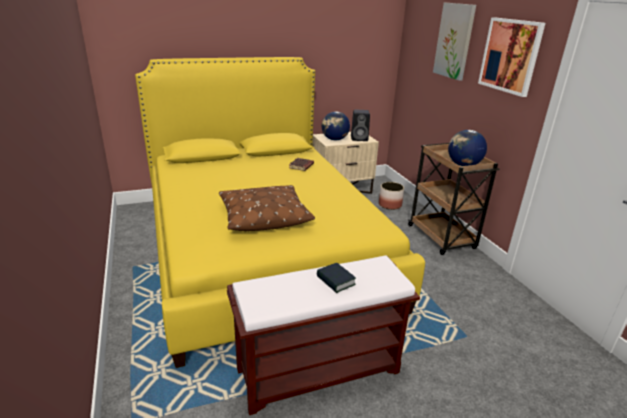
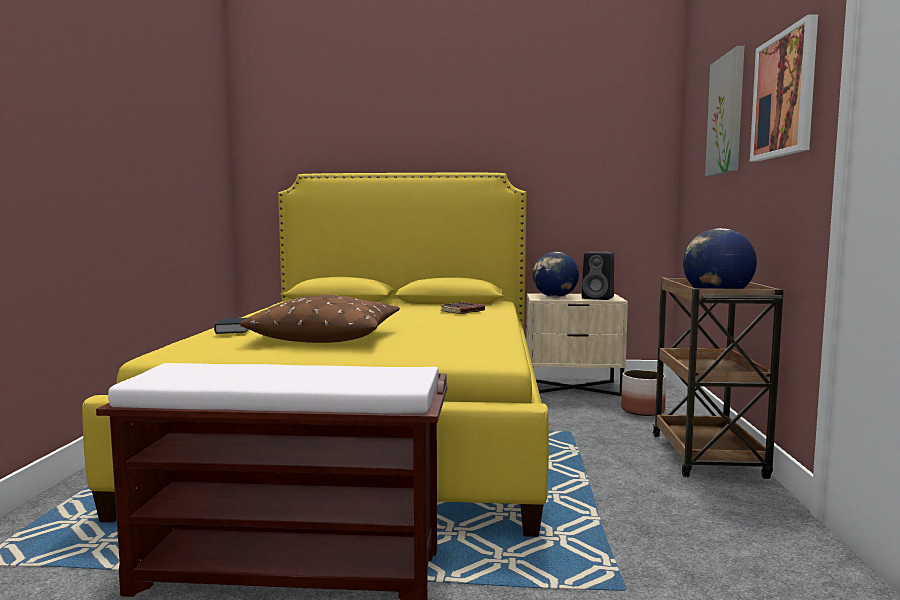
camera: 25 degrees right, 20 degrees down
book [317,263,356,293] -> book moved to [214,318,249,334]

